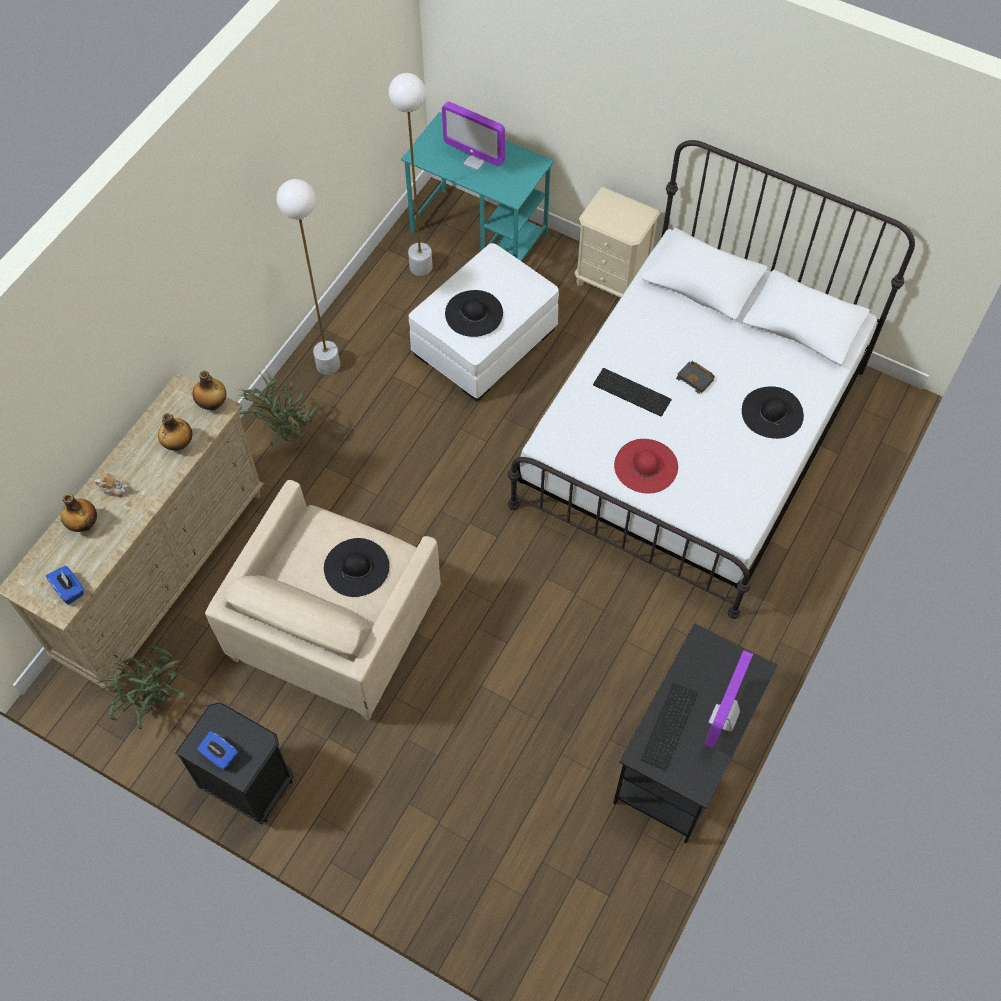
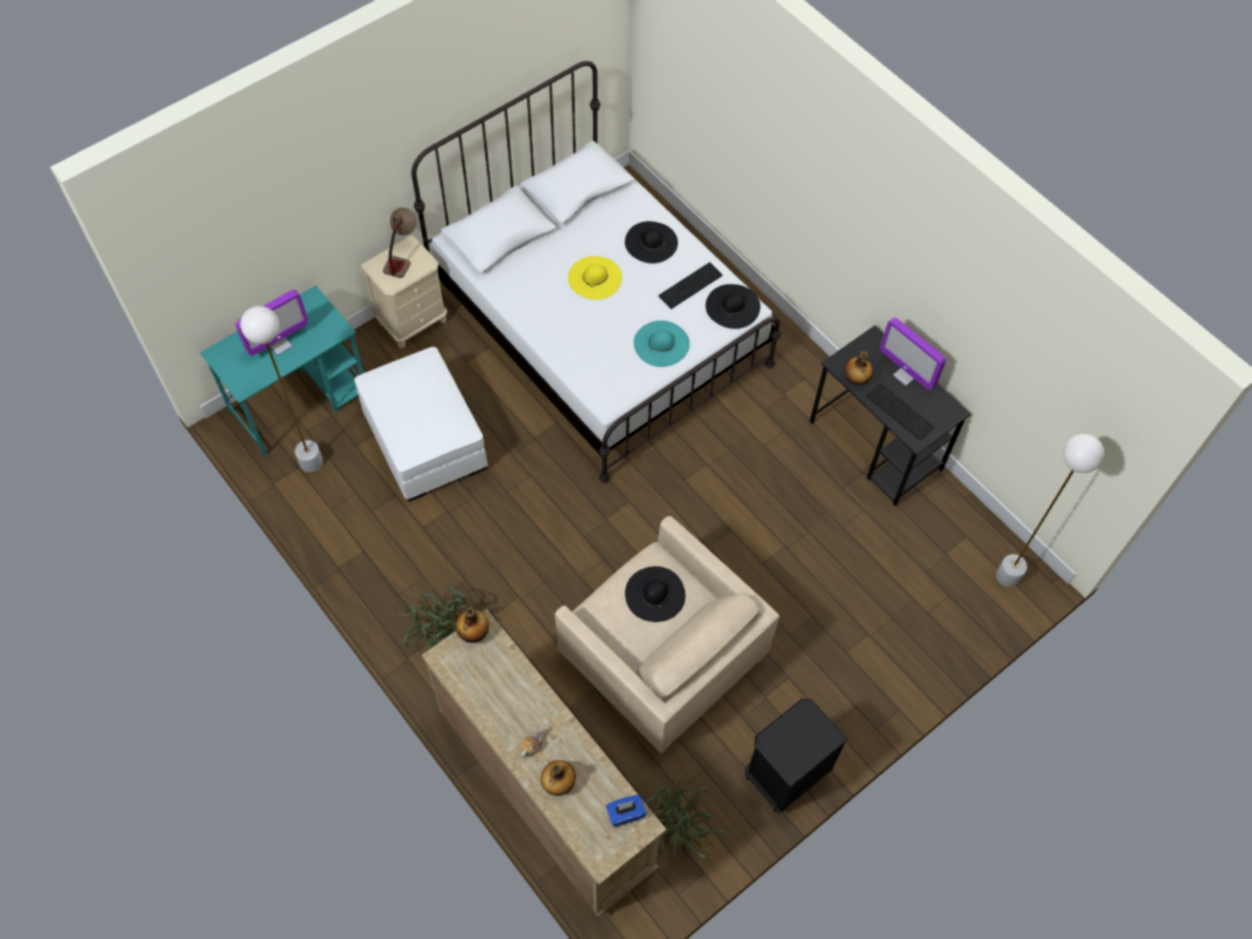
camera: 70 degrees left, 0 degrees up
bottle [158,413,192,451] -> bottle moved to [844,352,873,385]
blue tissue box [197,731,238,770] -> none
white floor lamp [277,179,340,375] -> white floor lamp moved to [996,434,1105,587]
black hat [445,290,503,337] -> black hat moved to [706,284,760,329]
keyboard [593,368,672,416] -> keyboard moved to [658,262,722,309]
red hat [614,439,678,494] -> turquoise hat [634,320,690,367]
black book [676,361,715,394] -> yellow hat [568,256,622,300]
none -> table lamp [383,207,416,278]

